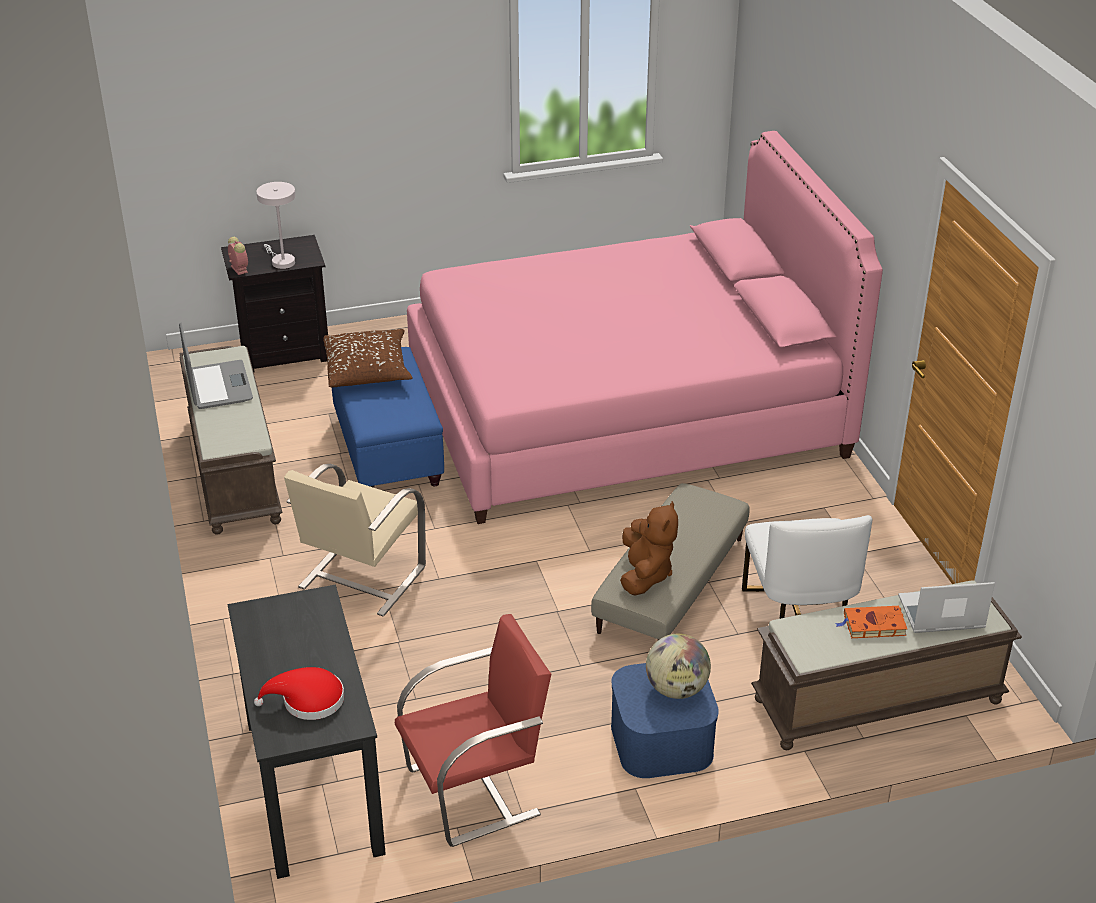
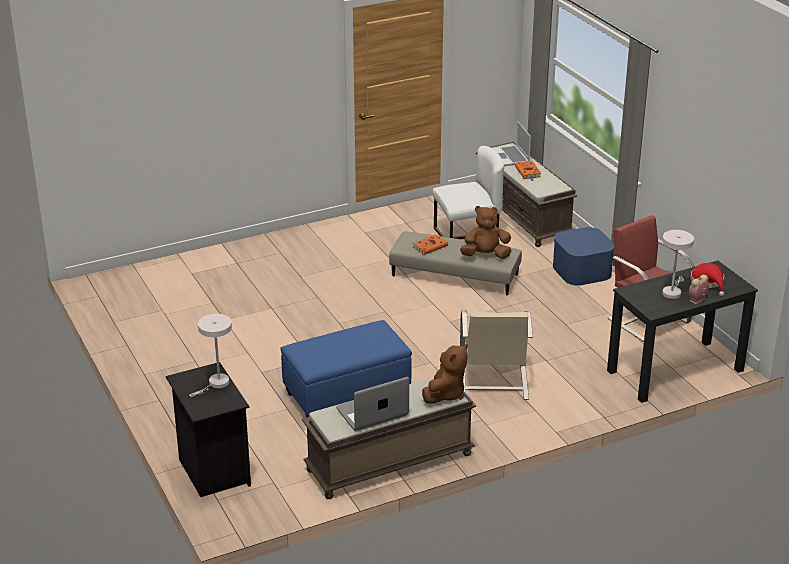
camera: 100 degrees left, 5 degrees down
alarm clock [228,237,248,275] -> alarm clock moved to [689,275,709,304]
beige chair [284,464,426,617] -> beige chair turned 75 degrees clockwise [460,311,533,400]
brown pillow [323,329,413,387] -> none
pink bed [407,131,883,524] -> none
globe [646,634,711,699] -> none
none -> orange book [413,235,448,255]
none -> brown plush toy [422,344,468,404]
none -> white table lamp [662,230,694,299]

